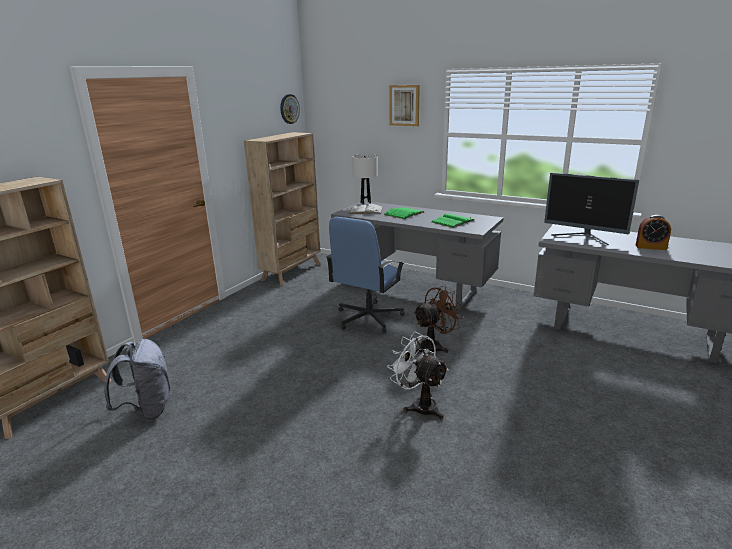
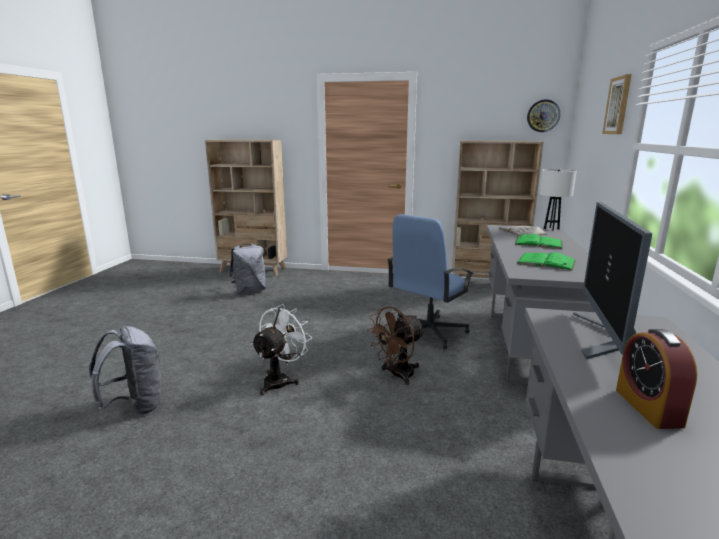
camera: 70 degrees right, 5 degrees down
blue office chair [326,217,405,333] -> blue office chair turned 60 degrees counterclockwise [387,214,474,349]
brown fan [413,285,464,354] -> brown fan turned 105 degrees clockwise [367,306,425,385]
none -> grey backpack [89,326,162,415]

